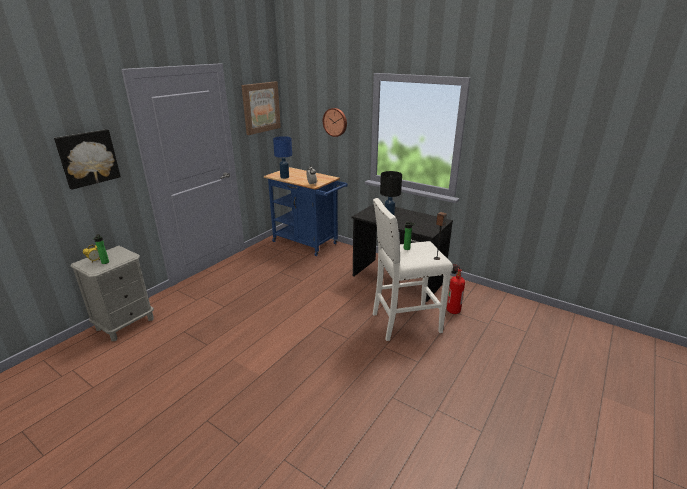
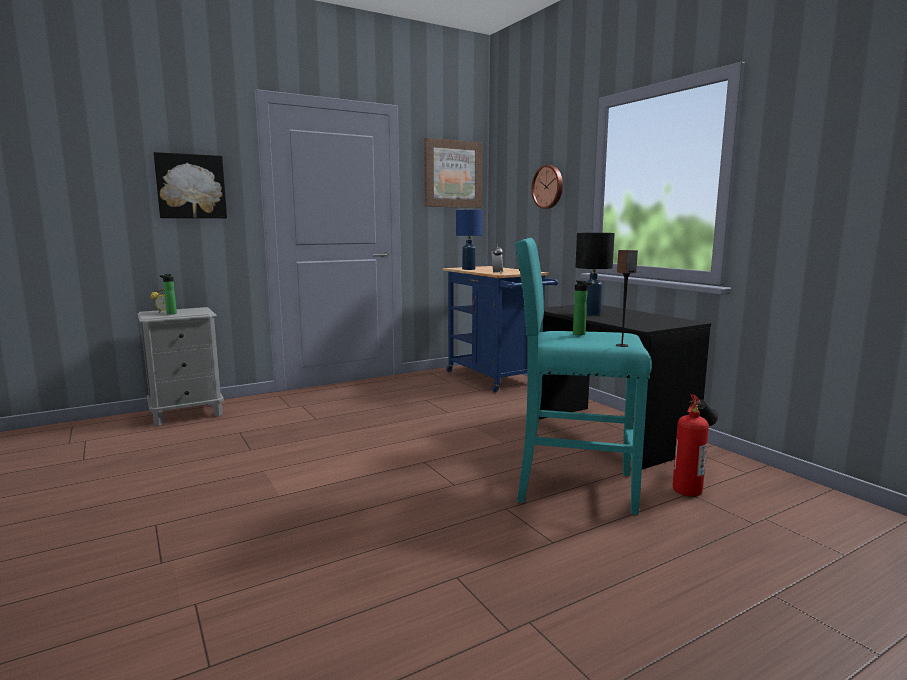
camera: 25 degrees right, 15 degrees down
white stool [373,198,453,341] -> turquoise stool [515,238,652,515]

